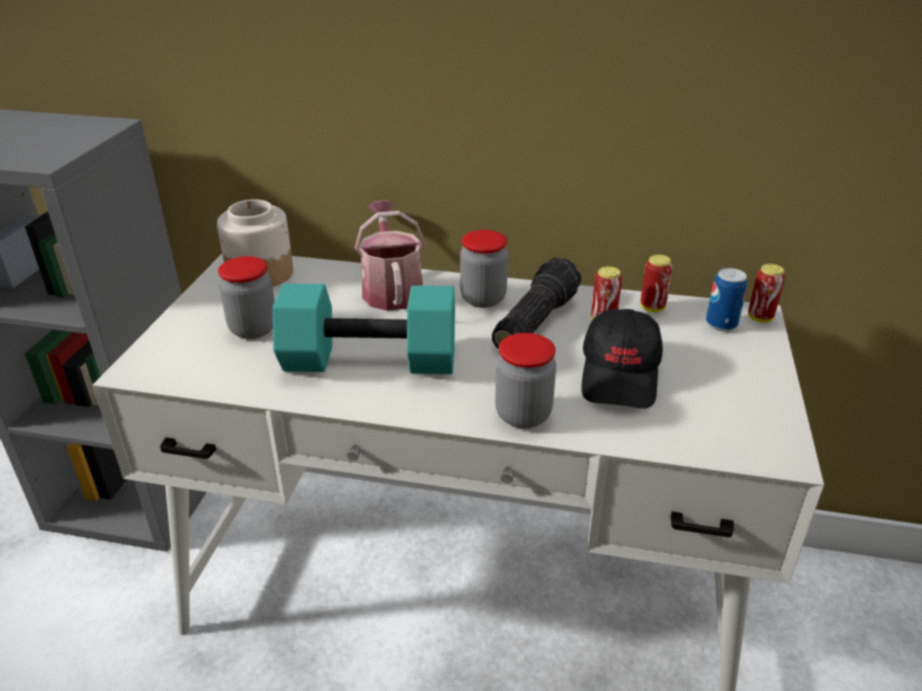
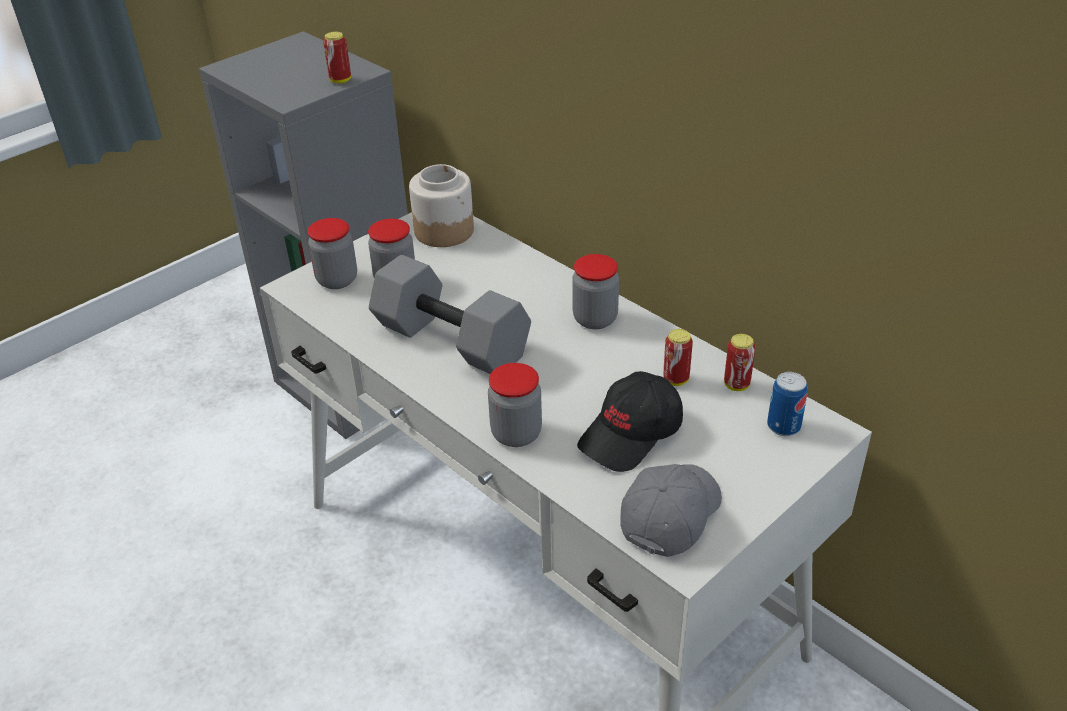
camera: 35 degrees right, 5 degrees up
turquoise dumbbell [273,284,455,374] -> grey dumbbell [369,254,531,374]
watering can [355,200,425,311] -> none
flashlight [492,257,581,349] -> none
can [748,264,785,323] -> can moved to [323,32,351,84]
none -> jar [307,218,357,289]
none -> grey cap [620,464,722,557]

